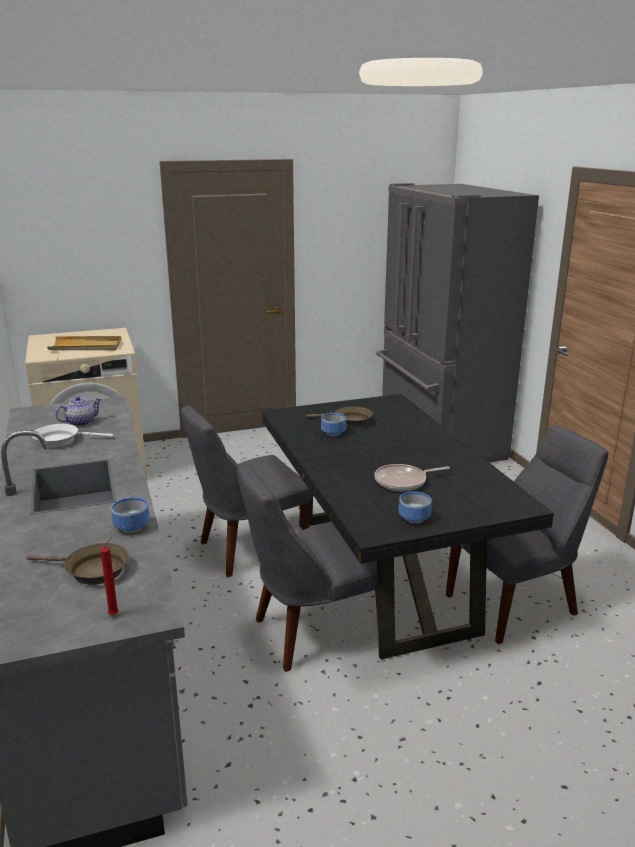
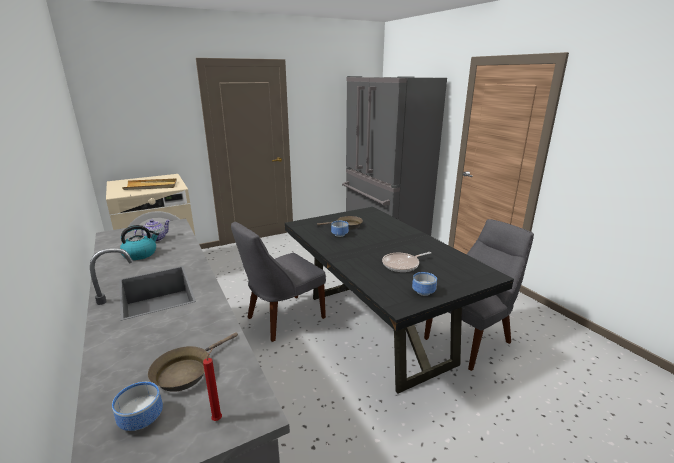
camera: 10 degrees left, 0 degrees up
brown frying pan [27,543,129,585] -> brown frying pan turned 120 degrees clockwise [148,333,238,392]
white frying pan [32,424,114,448] -> kettle [120,225,159,260]
bowl [111,497,150,533] -> bowl moved to [112,382,163,431]
grey chair [237,463,378,672] -> none

